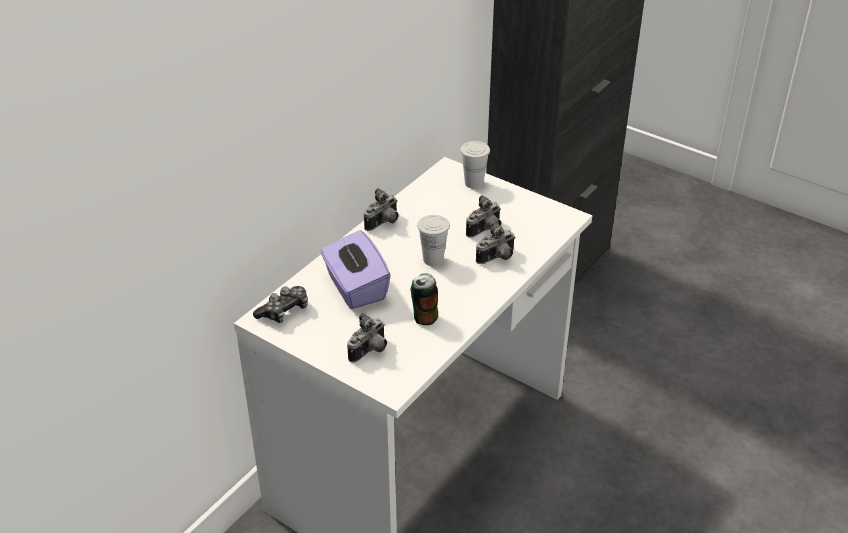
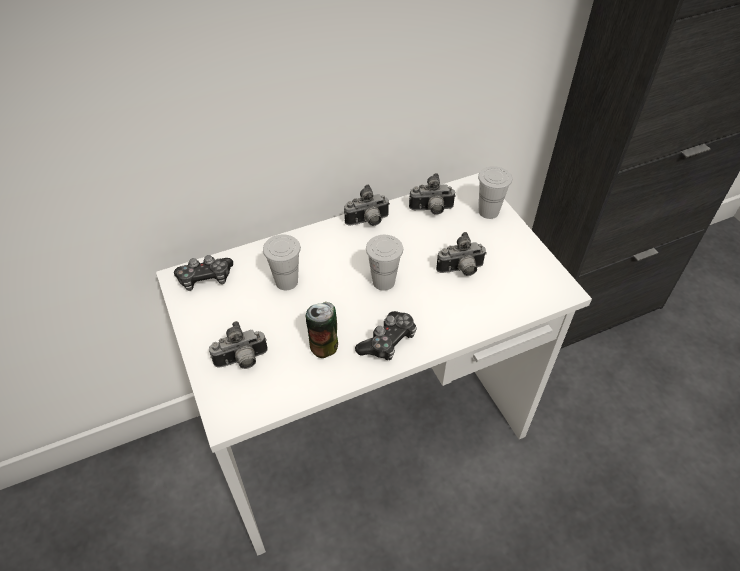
camera: 30 degrees right, 10 degrees up
purple tissue box [320,230,391,309] -> white cup [263,235,301,291]
camera [476,222,516,264] -> camera moved to [409,173,456,215]
none -> game controller [355,311,417,360]

